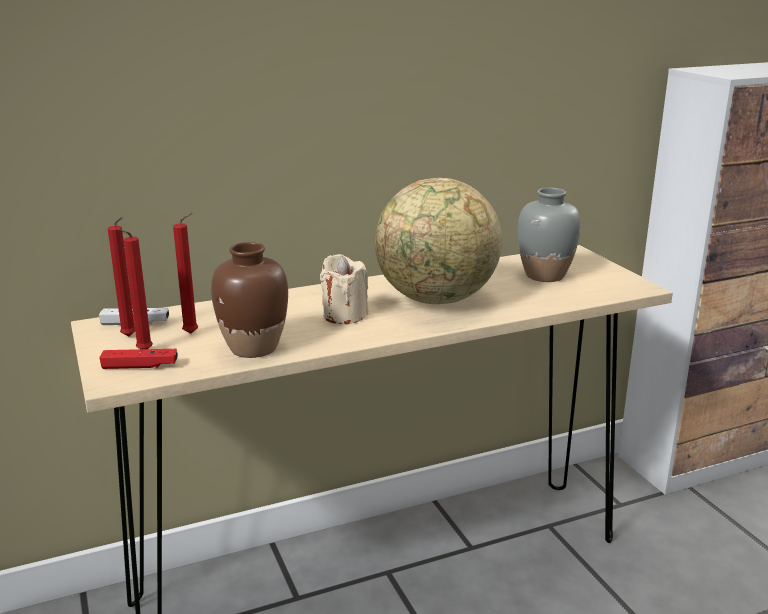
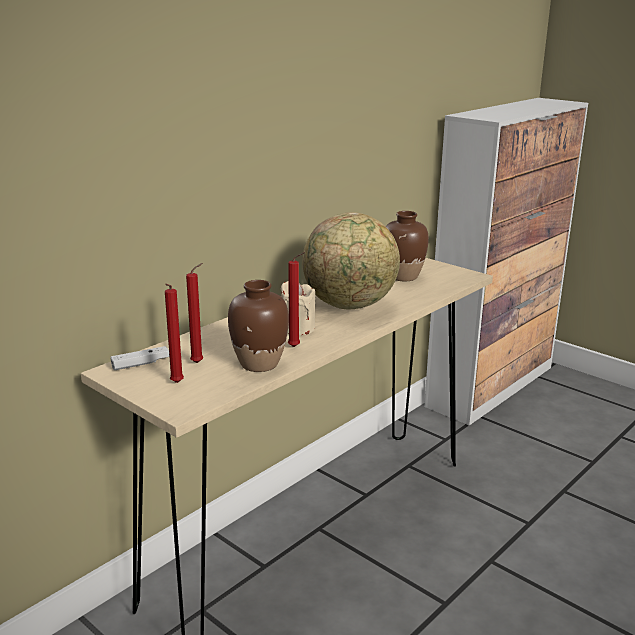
camera: 25 degrees left, 0 degrees up
red game controller [99,349,178,369] -> none
red candle [108,217,135,336] -> red candle moved to [288,253,304,347]
grey vase [518,188,581,282] -> brown vase [386,211,429,281]

